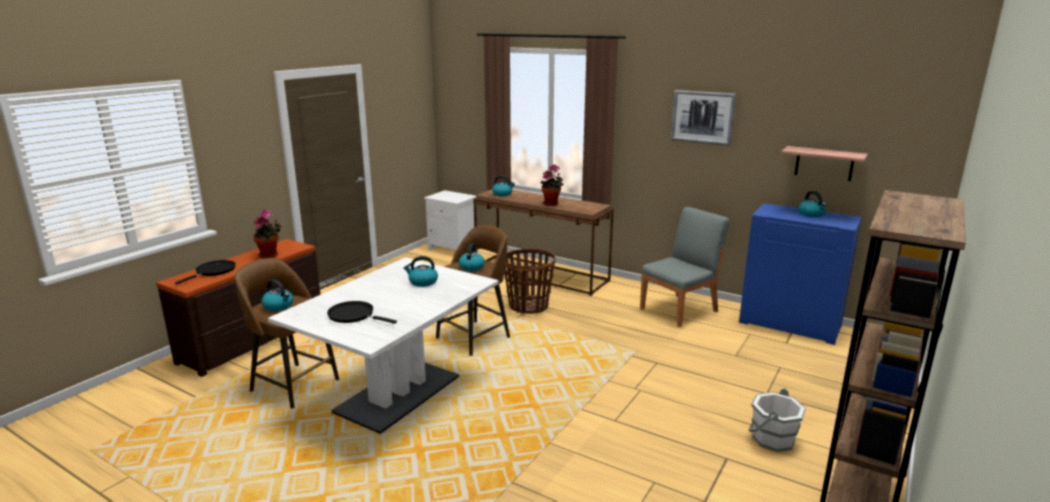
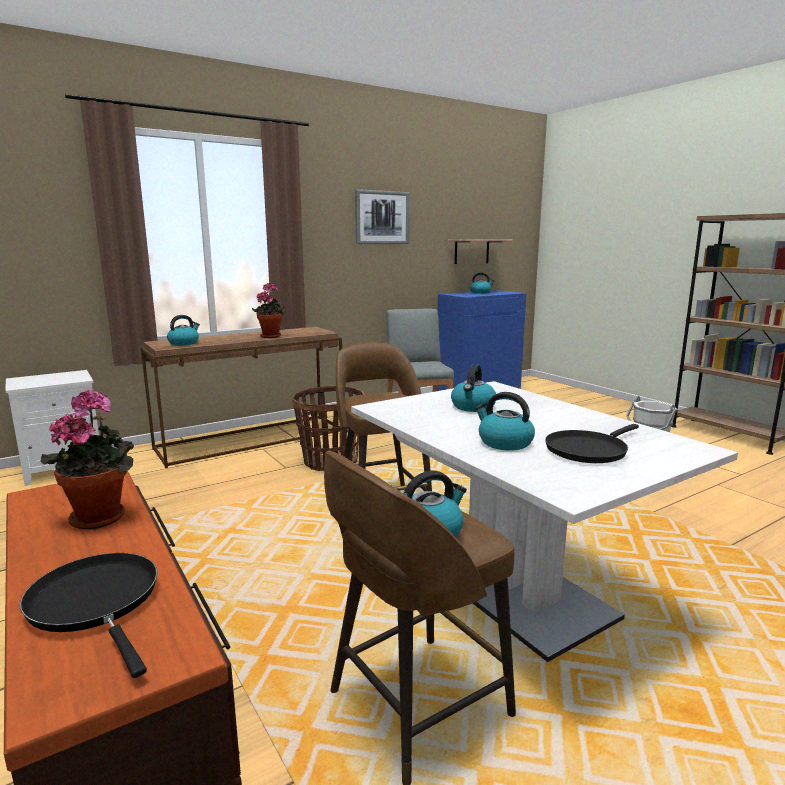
camera: 65 degrees left, 5 degrees down
kettle [459,244,485,271] -> kettle moved to [475,392,535,450]

